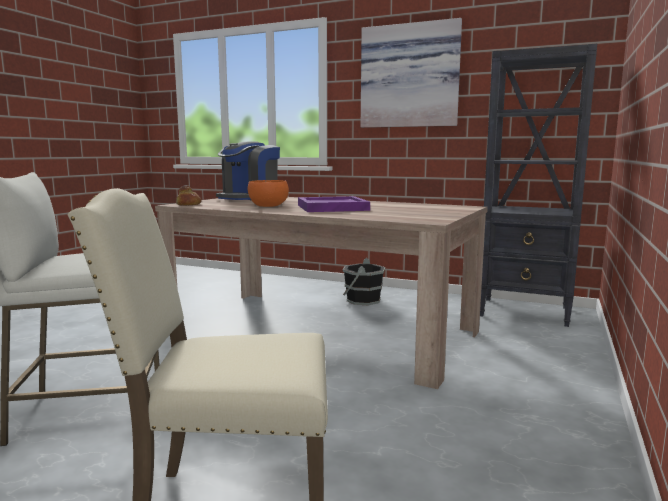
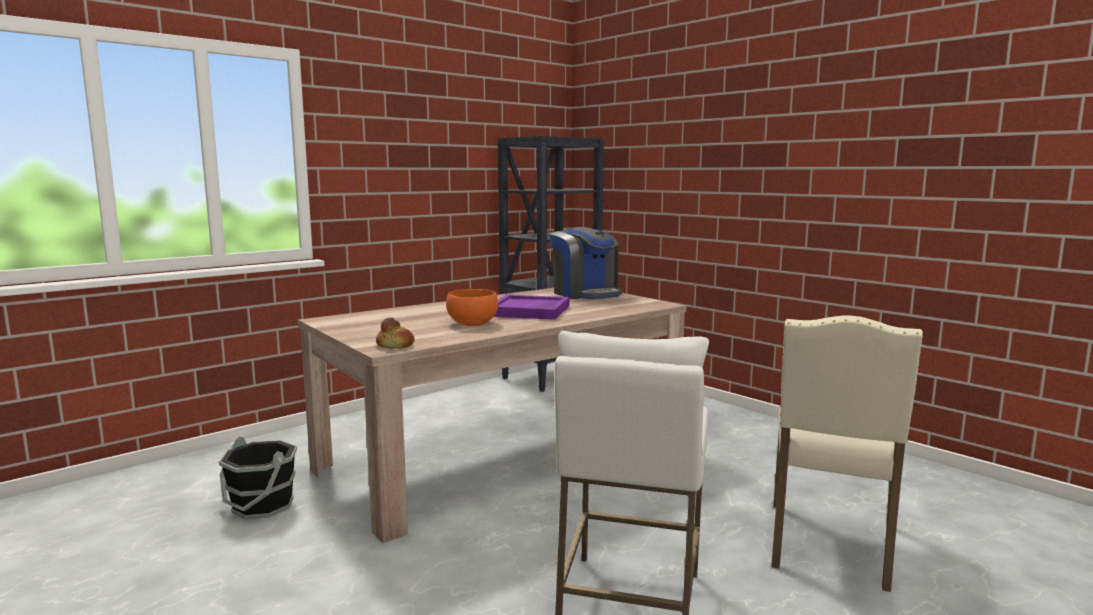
camera: 65 degrees left, 0 degrees up
coffee machine [216,141,280,201] -> coffee machine moved to [549,227,622,299]
black bucket [343,258,385,306] -> black bucket moved to [219,436,297,519]
picture [361,18,462,128] -> none

